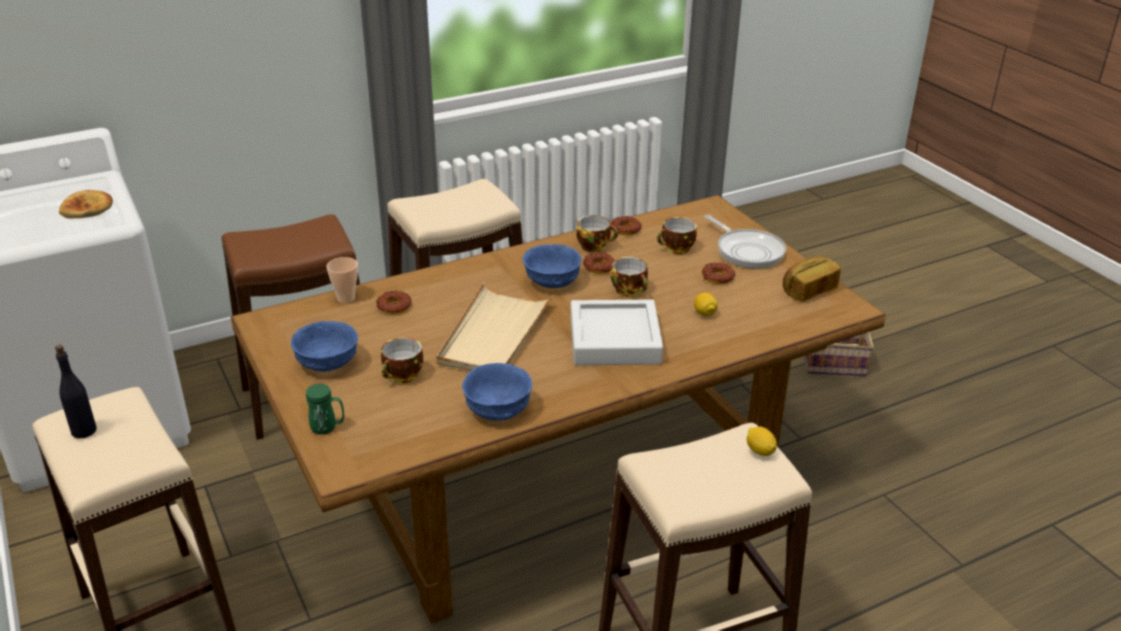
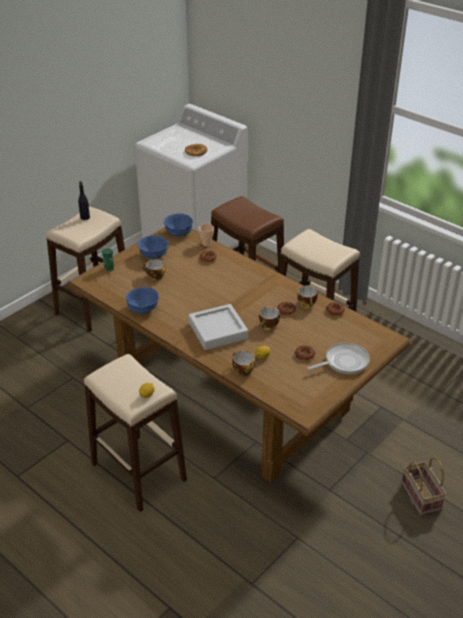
camera: 70 degrees right, 5 degrees up
beige tray [436,282,553,370] -> none
blue bowl [523,244,582,288] -> blue bowl moved to [164,213,193,237]
cup [657,217,697,254] -> cup moved to [232,351,255,376]
frying pan [705,215,786,269] -> frying pan turned 150 degrees counterclockwise [307,343,370,374]
bread [783,256,841,302] -> none

